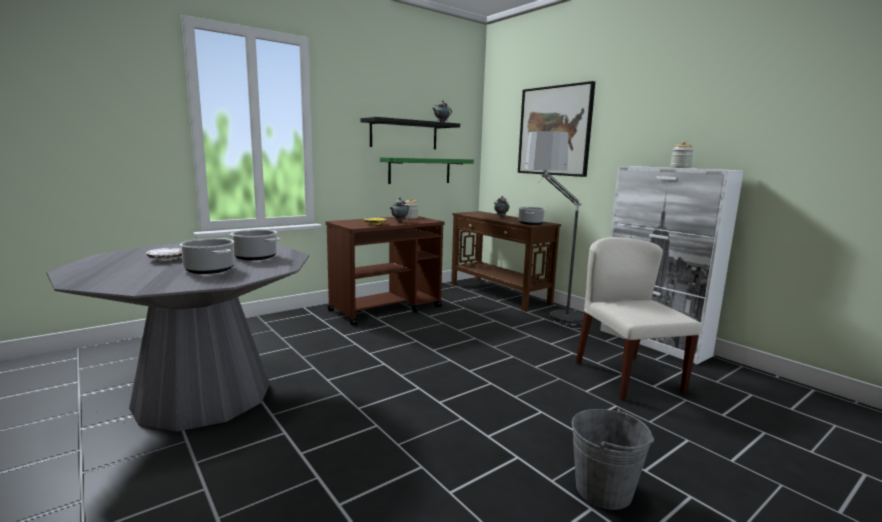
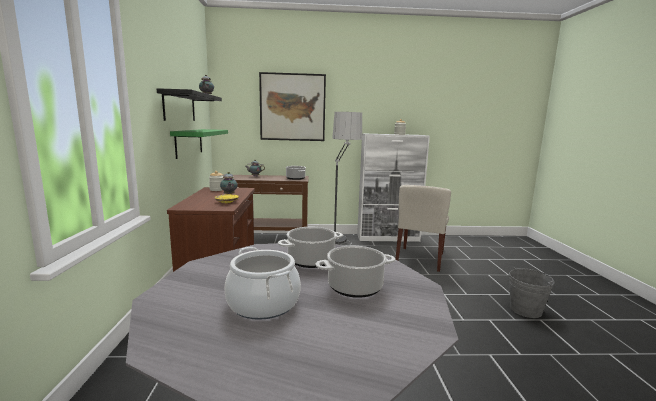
camera: 55 degrees left, 0 degrees up
white plate [146,248,182,261] -> cooking pot [224,247,301,320]
beige chair [576,237,702,400] -> beige chair turned 90 degrees counterclockwise [395,185,451,272]

